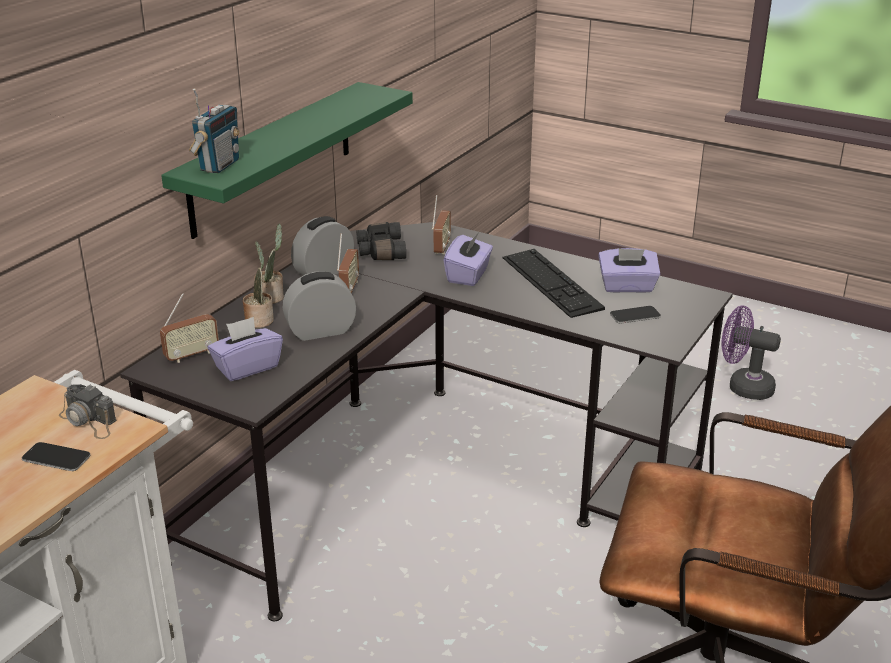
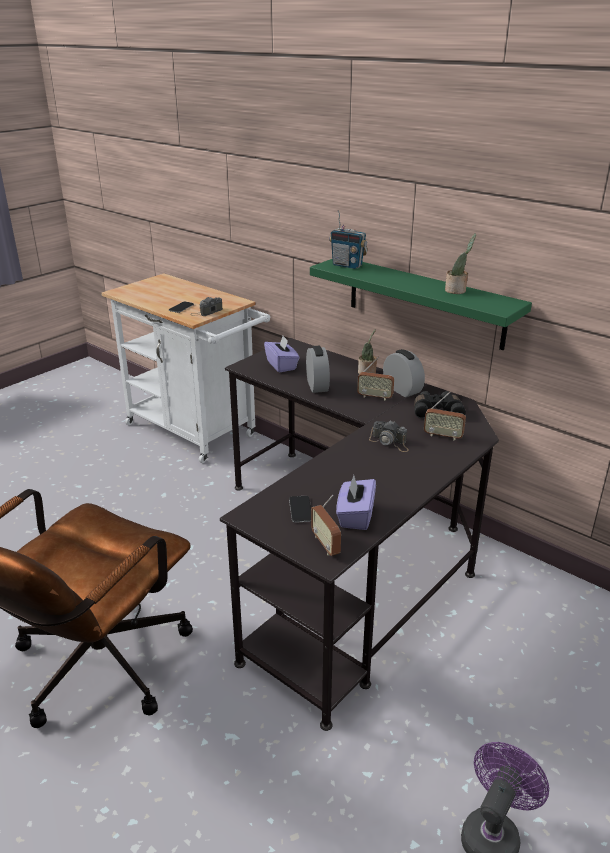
camera: 100 degrees right, 0 degrees up
radio [160,293,219,363] -> radio moved to [311,495,341,556]
potted plant [243,241,274,328] -> potted plant moved to [445,233,476,294]
purple tissue box [444,232,493,286] -> camera [369,421,409,452]
keyboard [502,249,605,318] -> none

